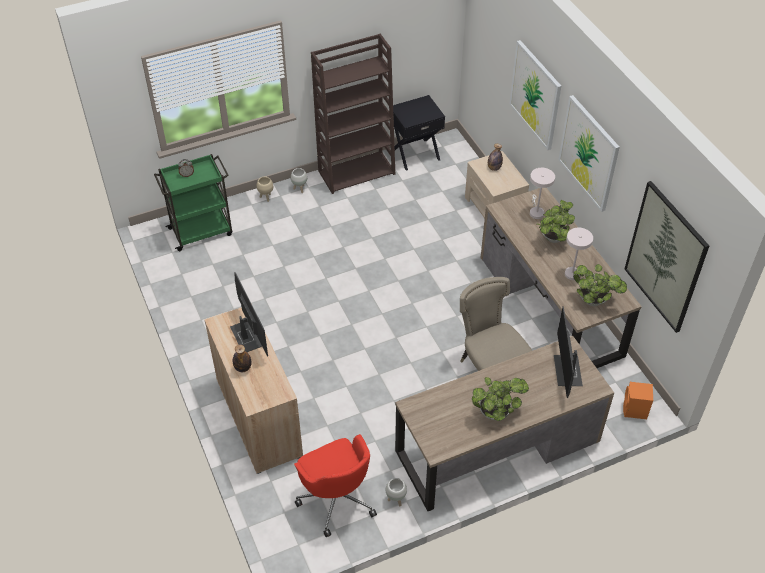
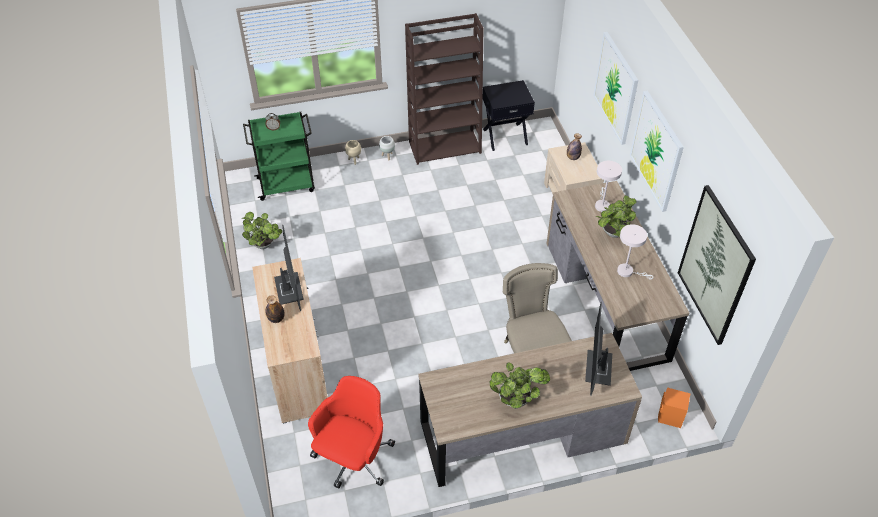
camera: 10 degrees right, 0 degrees up
red office chair [294,434,377,537] -> red office chair turned 135 degrees counterclockwise [308,376,395,488]
white planter [386,478,407,506] -> none
potted plant [573,264,627,306] -> potted plant moved to [242,212,282,249]

